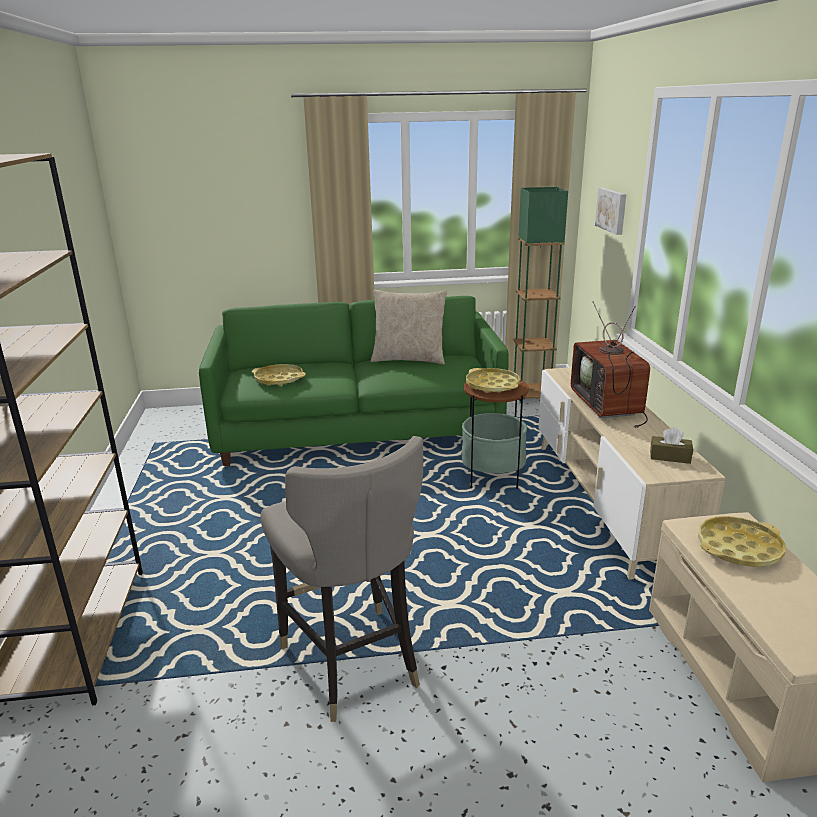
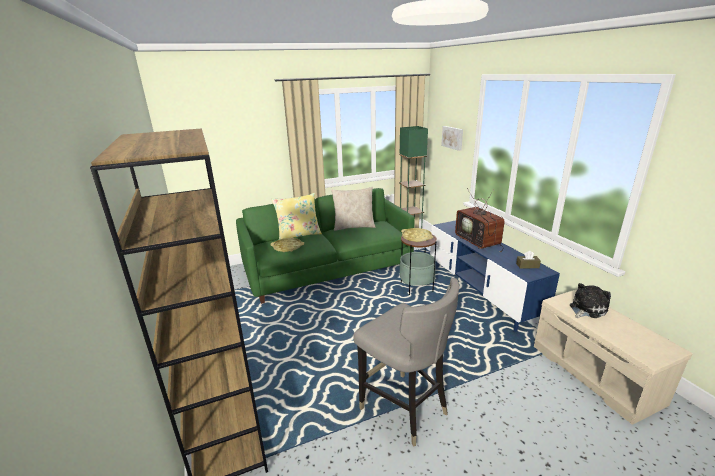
camera: 15 degrees left, 0 degrees up
beige tv stand [538,367,725,580] -> blue tv stand [430,220,560,332]
yellow tray [698,516,785,567] -> plush toy [570,283,611,318]
none -> yellow pillow [271,193,322,240]

